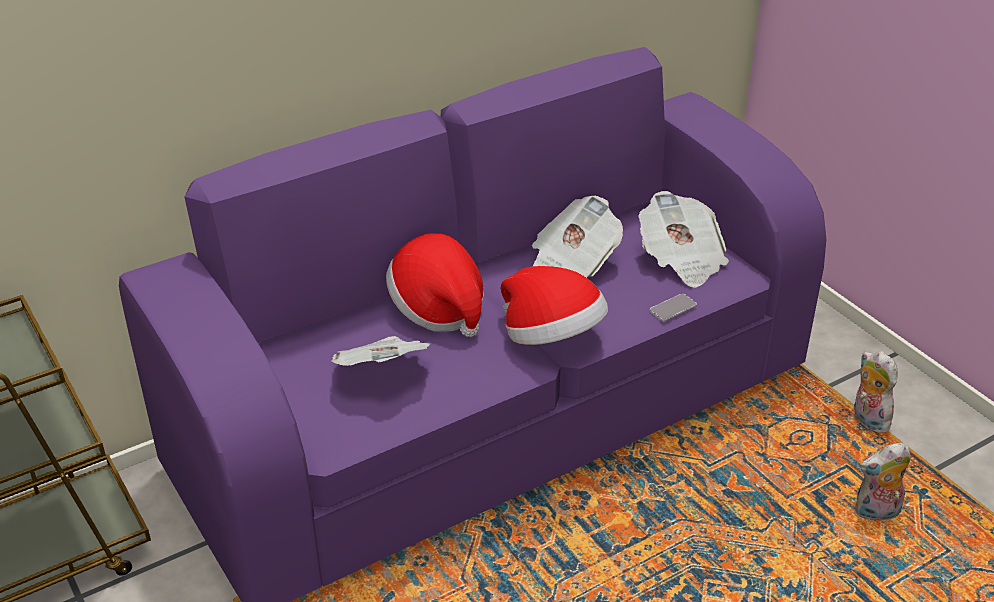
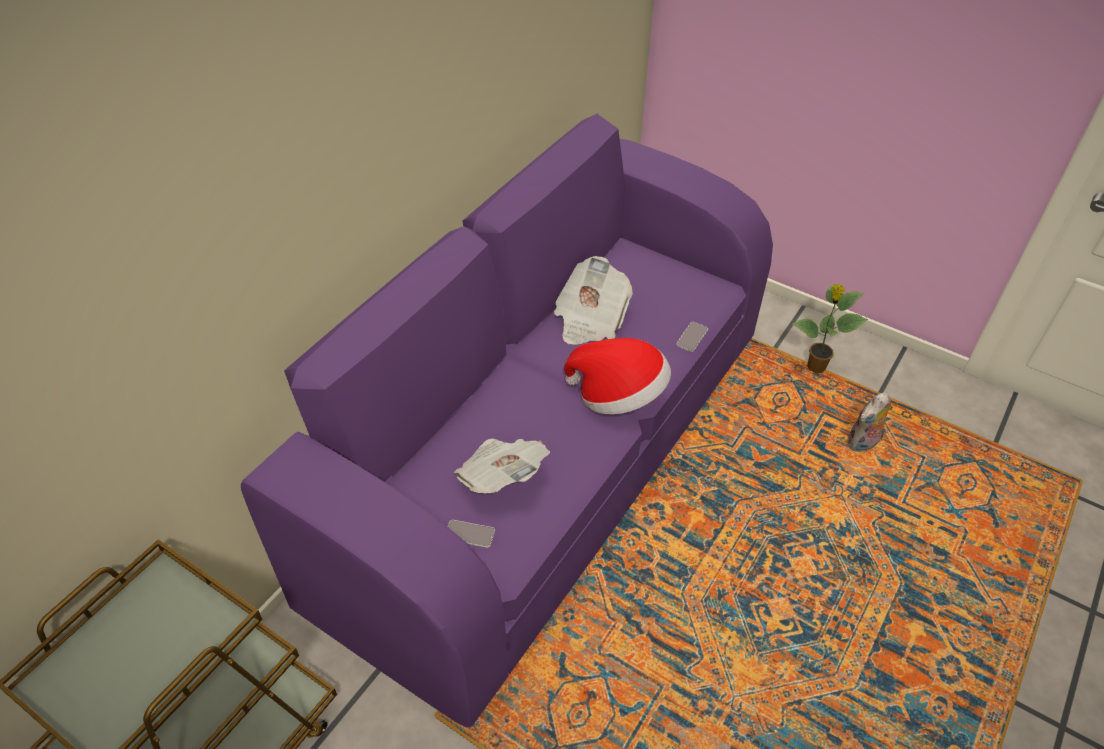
camera: 25 degrees left, 10 degrees up
hat [386,233,484,337] -> none
newspaper [638,191,729,288] -> none
plush toy [854,351,897,433] -> potted plant [792,284,868,373]
none -> phone [448,520,495,548]

